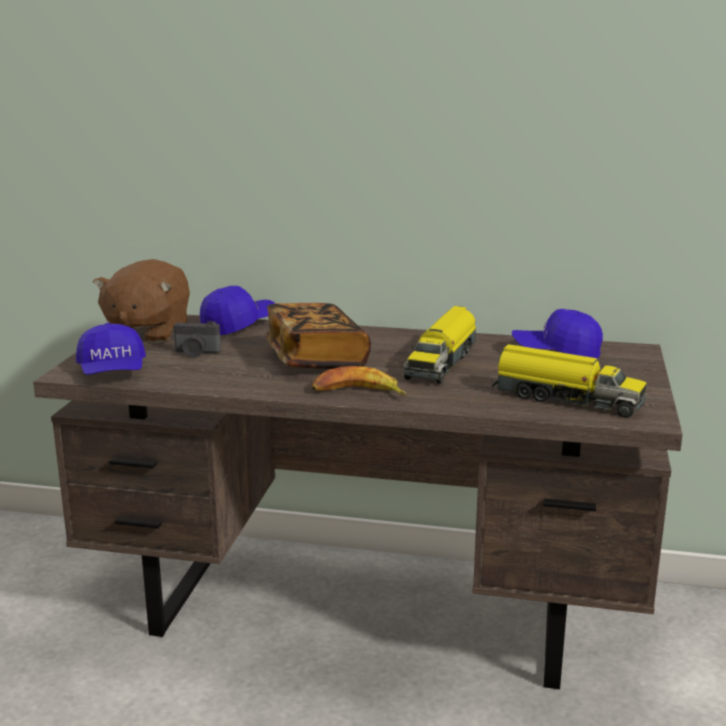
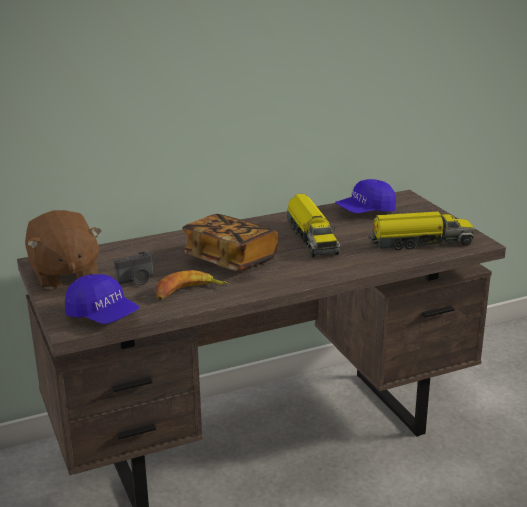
camera: 35 degrees left, 5 degrees up
blue cap [200,286,275,336] -> none
banana [312,366,407,396] -> banana moved to [154,270,229,300]

